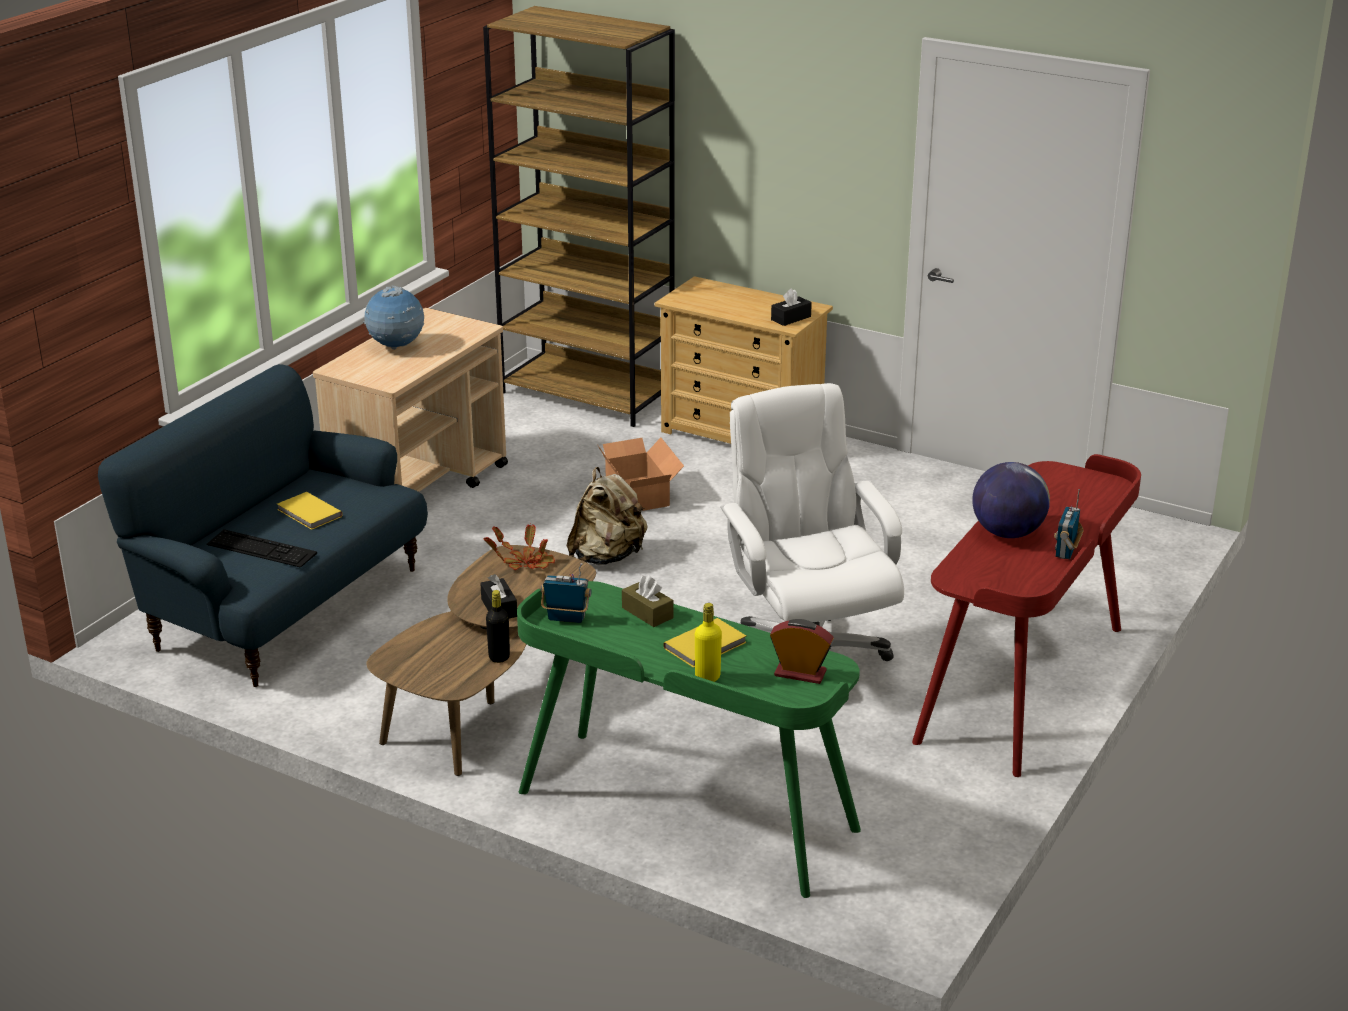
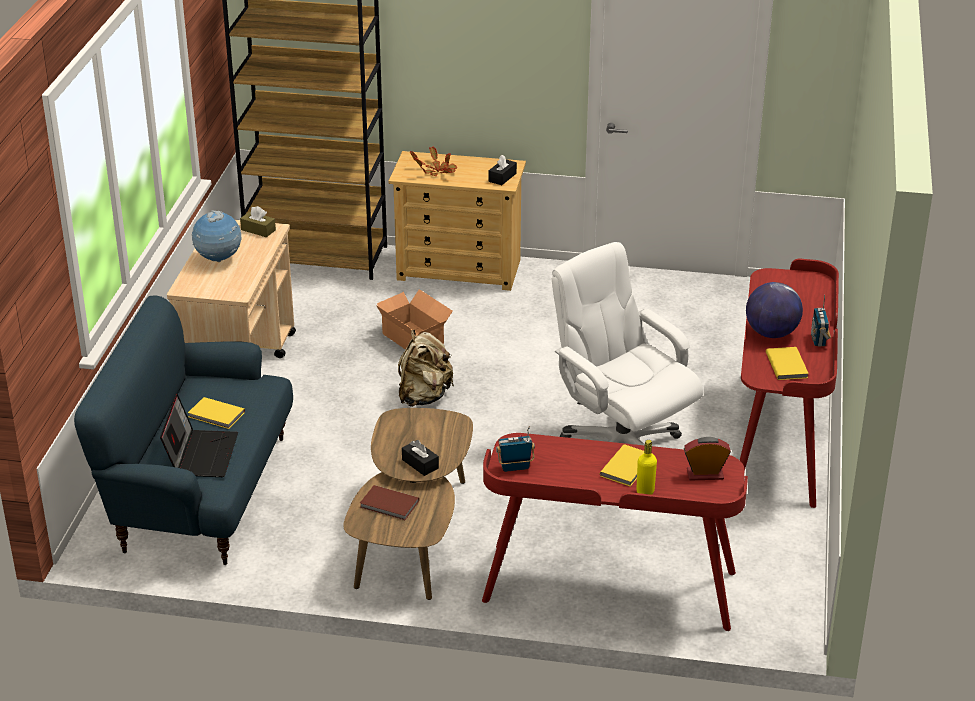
camera: 20 degrees left, 5 degrees up
keyboard [207,529,317,568] -> laptop [160,394,238,477]
potted plant [484,523,555,570] -> potted plant moved to [410,146,457,176]
black bottle [486,590,510,663] -> none
green desk [517,581,861,898] -> red desk [482,433,748,631]
brown tissue box [622,576,673,627] -> brown tissue box moved to [240,206,276,237]
none -> brown book [360,485,419,520]
none -> yellow book [766,347,809,380]

